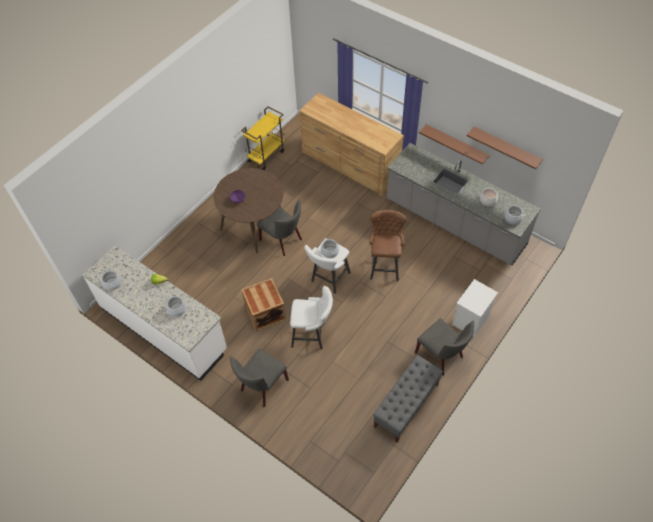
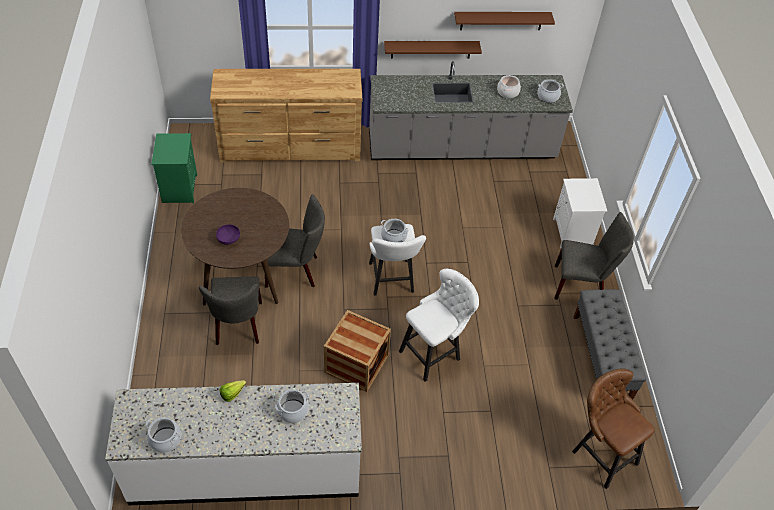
camera: 45 degrees left, 5 degrees down
grey chair [230,348,289,407] -> grey chair moved to [199,277,262,345]
yellow cart [241,106,285,170] -> green nightstand [151,133,197,203]
brown stool [369,210,407,281] -> brown stool moved to [572,368,655,489]

